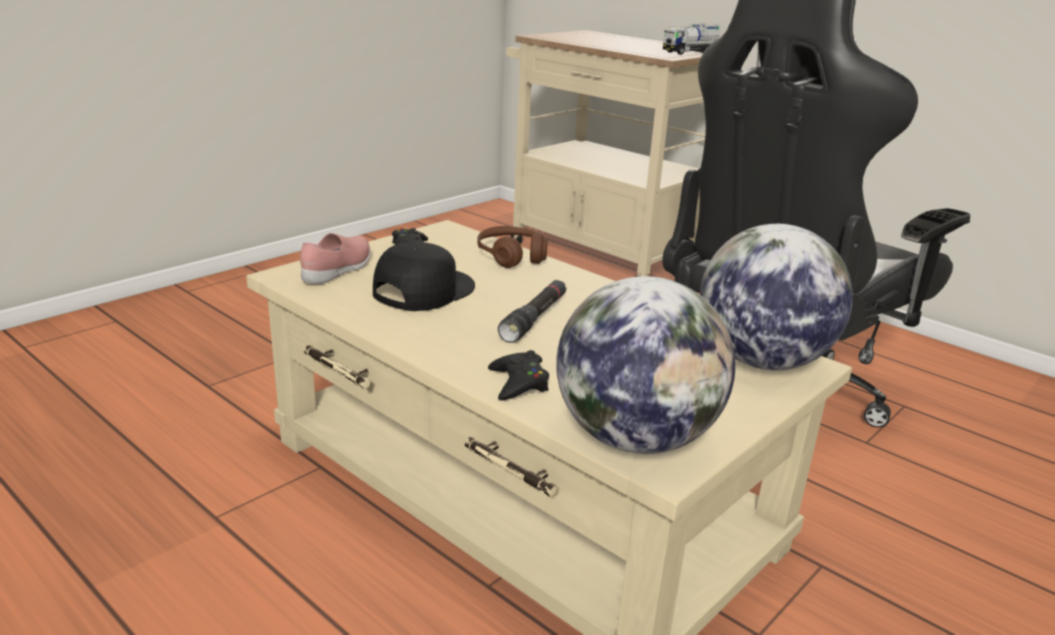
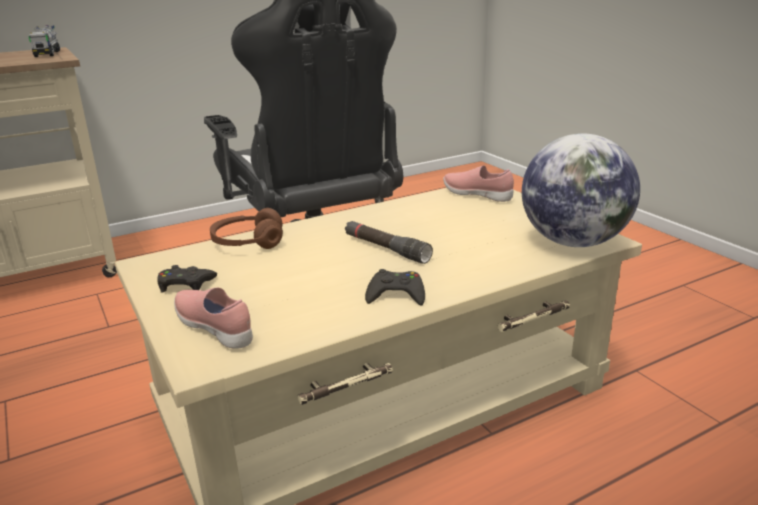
camera: 70 degrees left, 0 degrees up
black cap [373,242,475,311] -> none
black game controller [488,350,549,400] -> black game controller moved to [365,269,425,306]
globe [700,224,853,370] -> pink shoe [443,166,514,202]

